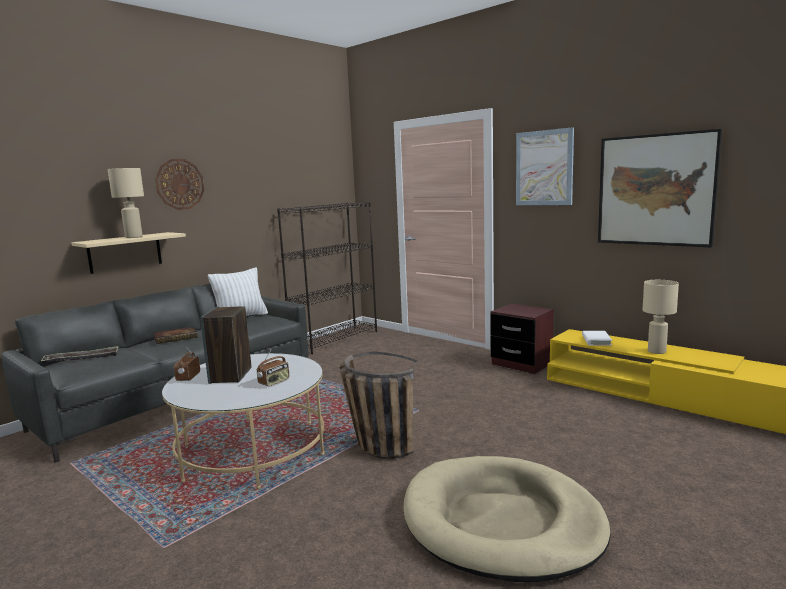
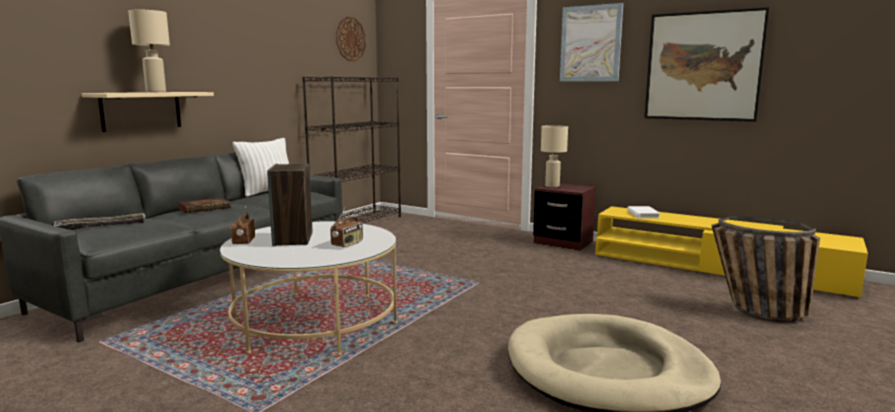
camera: 10 degrees left, 0 degrees up
wall clock [155,159,204,210] -> wall clock moved to [336,17,366,62]
basket [339,352,417,459] -> basket moved to [711,216,820,322]
beige table lamp [643,280,679,354] -> beige table lamp moved to [541,125,568,187]

